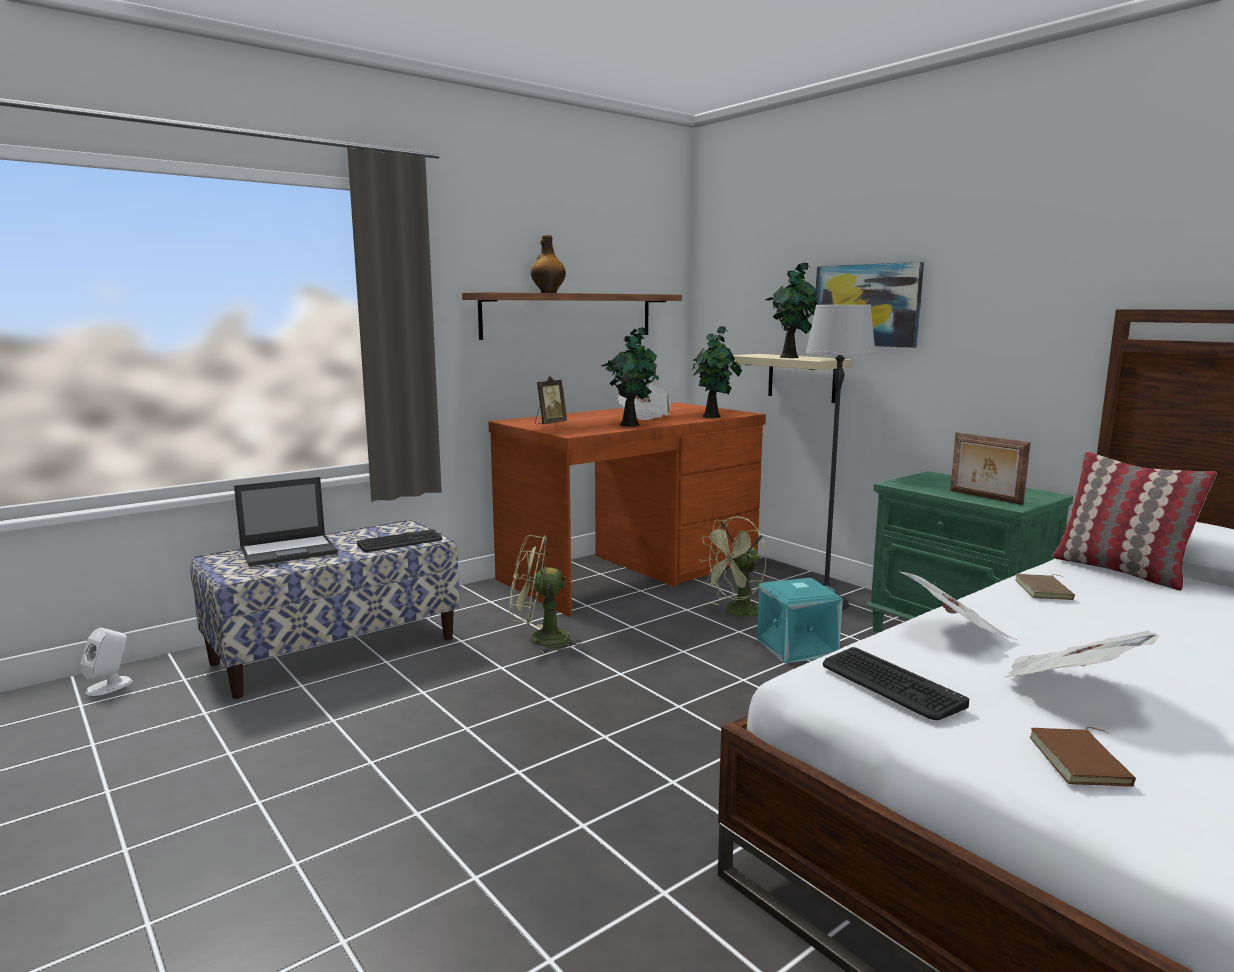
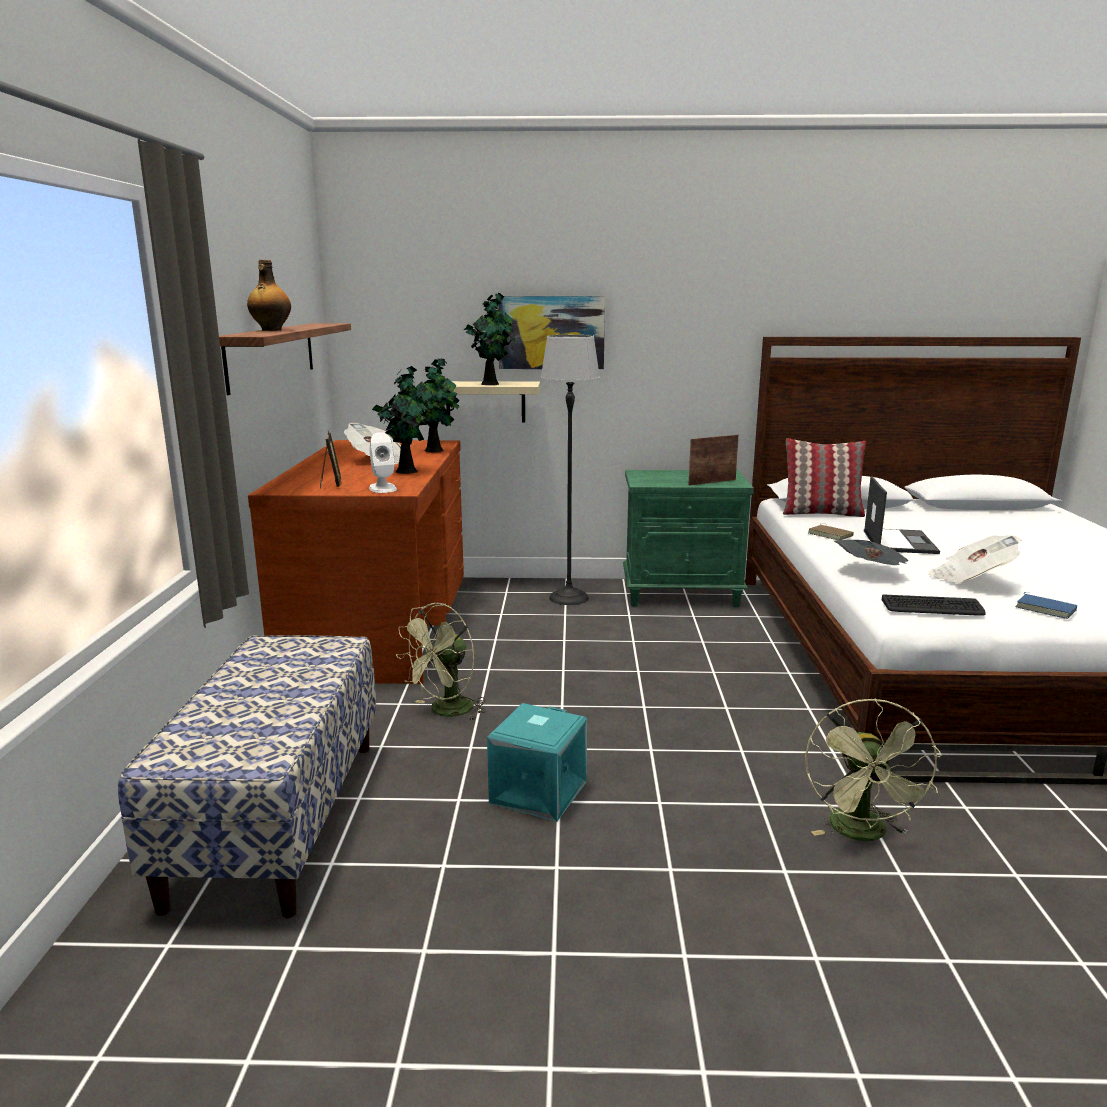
camera: 50 degrees left, 5 degrees up
white speaker [80,628,133,696] -> white speaker moved to [369,432,397,493]
laptop [234,477,338,566] -> laptop moved to [864,476,940,554]
keyboard [357,529,442,552] -> none
green fan [698,516,766,617] -> green fan moved to [805,698,942,841]
turquoise storage box [757,578,843,663] -> turquoise storage box moved to [487,703,587,822]
picture frame [950,432,1031,505] -> picture frame turned 150 degrees clockwise [688,435,739,485]
brown book [1030,727,1136,787] -> blue book [1015,592,1078,619]

